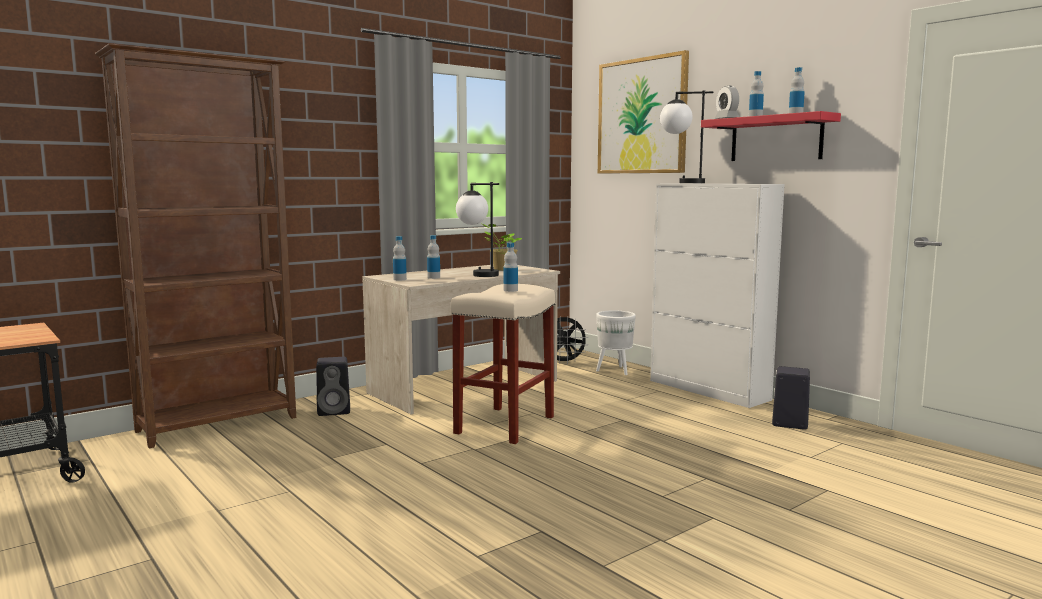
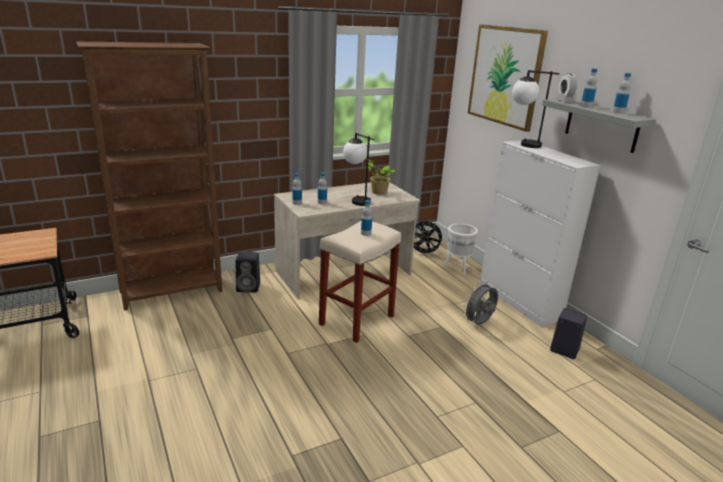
camera: 10 degrees right, 15 degrees up
red shelf [701,111,841,161] -> grey shelf [542,99,656,153]
none -> grey fan [463,281,498,325]

